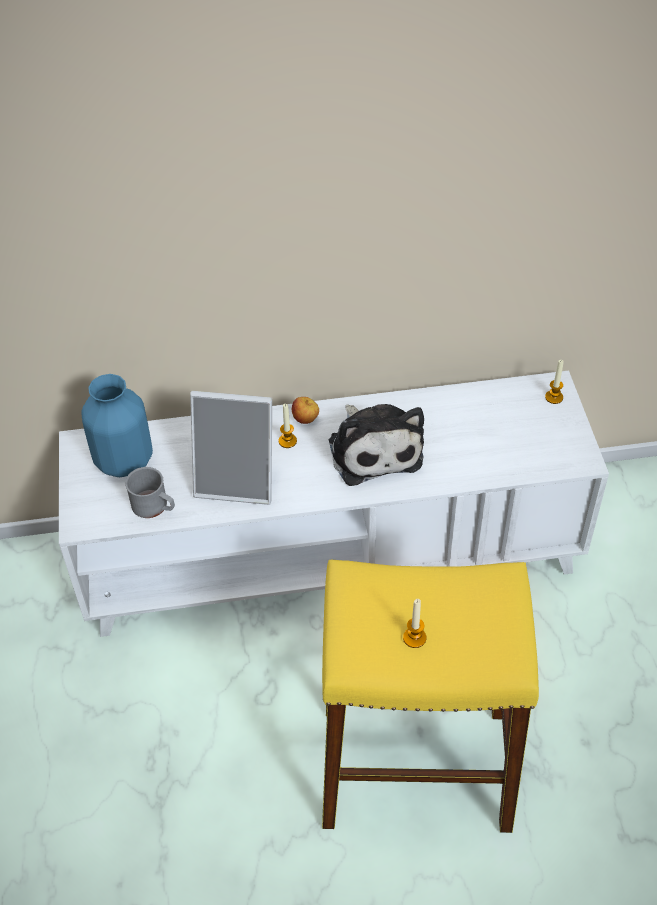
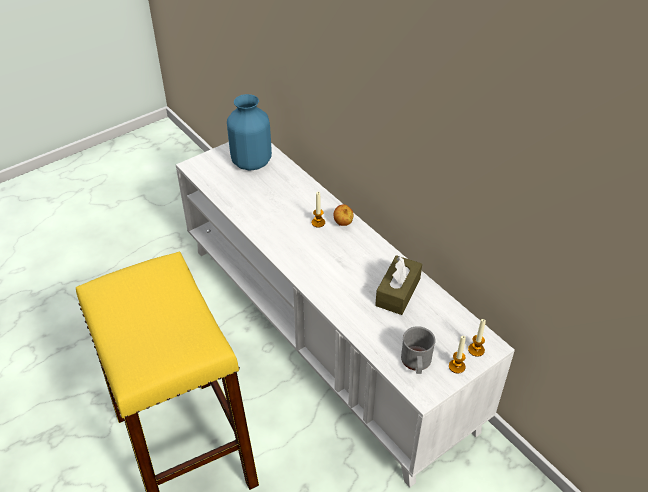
camera: 60 degrees right, 5 degrees down
grey mug [125,467,175,518] -> grey mug moved to [401,326,436,374]
picture frame [190,391,272,505] -> none
plush toy [329,404,424,486] -> none
candle [403,599,426,648] -> candle moved to [449,336,466,374]
none -> brown tissue box [375,255,422,315]

